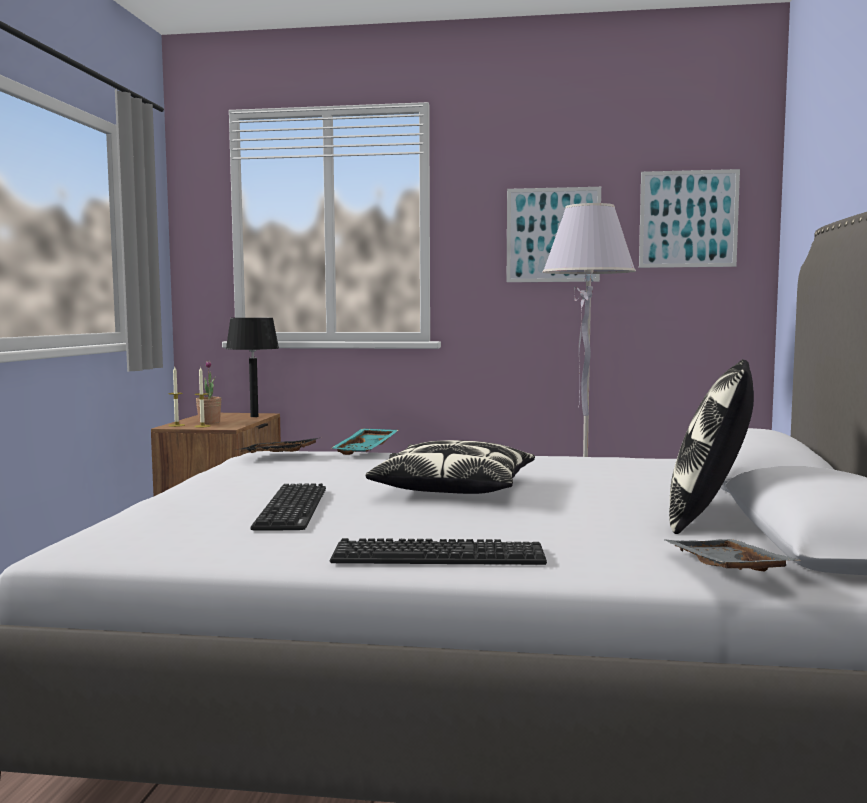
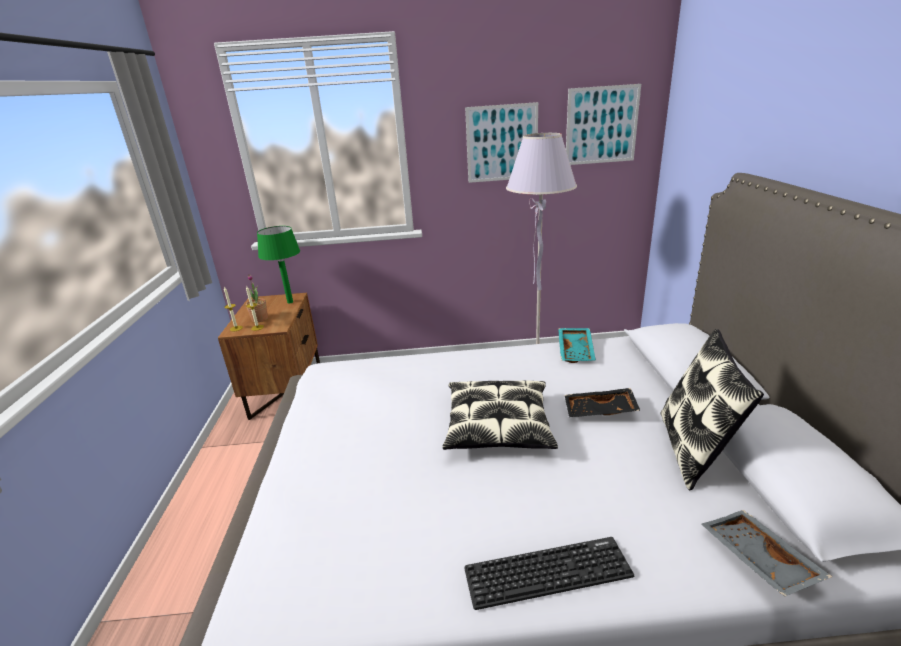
camera: 10 degrees left, 20 degrees up
black table lamp [226,318,279,417] -> green table lamp [257,226,300,304]
black tray [234,438,318,453] -> black tray moved to [565,388,640,417]
keyboard [250,483,326,531] -> none
turquoise tray [331,429,398,455] -> turquoise tray moved to [558,328,596,363]

